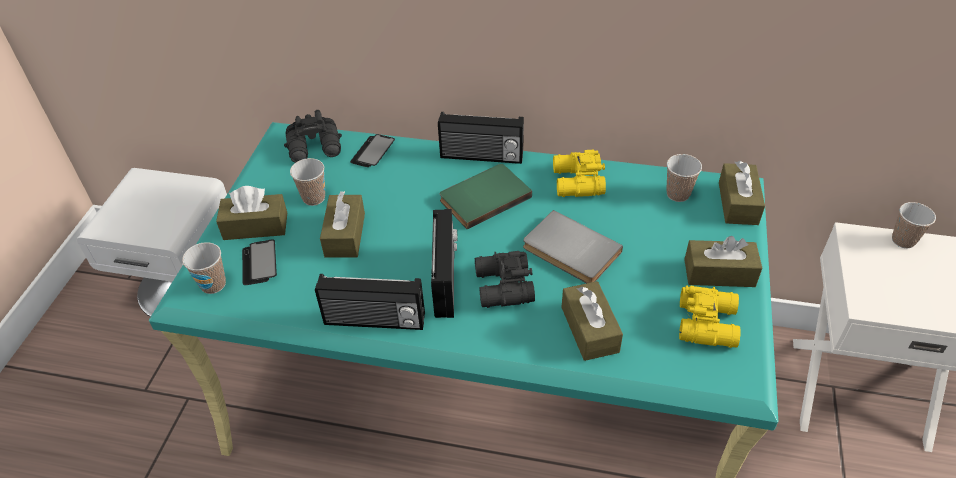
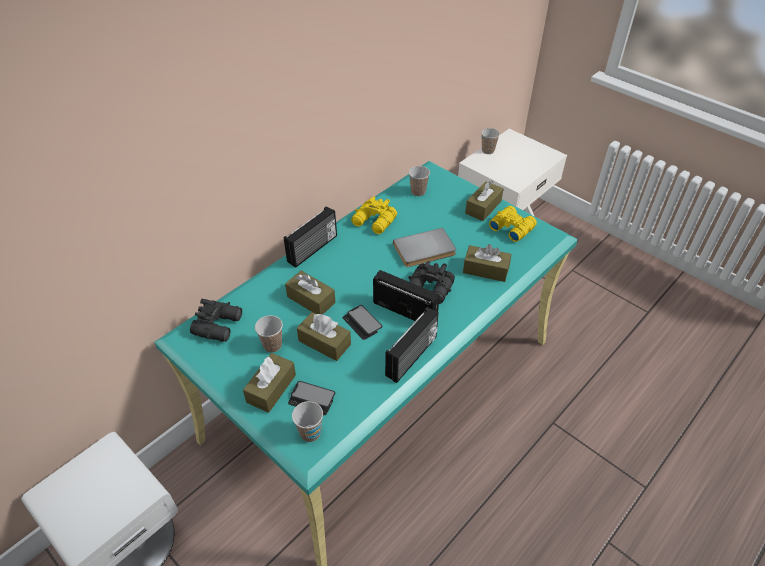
camera: 60 degrees left, 0 degrees up
phone [350,134,395,167] -> phone moved to [343,305,383,340]
green book [439,164,532,229] -> none
brown tissue box [719,161,765,225] -> brown tissue box moved to [285,271,336,315]

